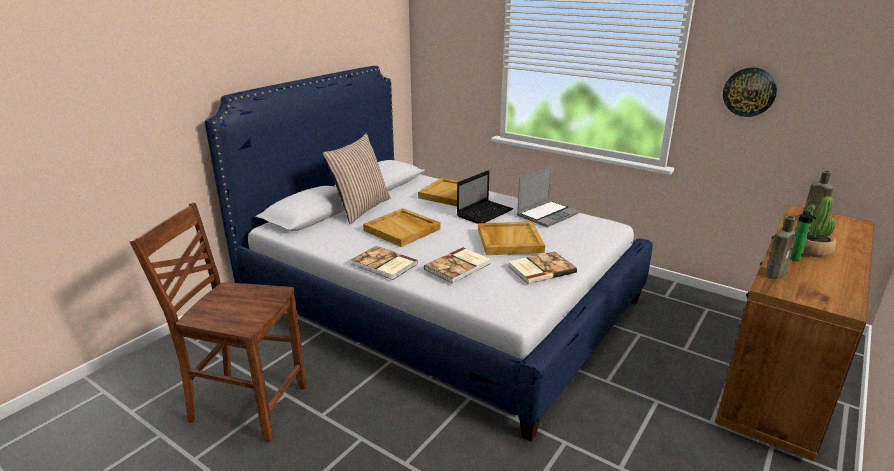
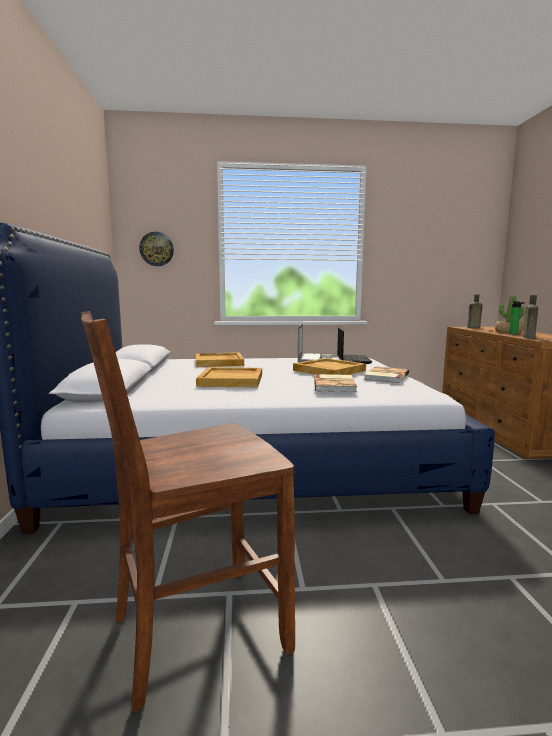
camera: 40 degrees left, 15 degrees down
pillow [322,133,391,224] -> none
book [351,246,418,280] -> none
laptop [457,170,513,224] -> laptop moved to [337,327,372,364]
wall clock [723,67,777,117] -> wall clock moved to [139,232,174,266]

